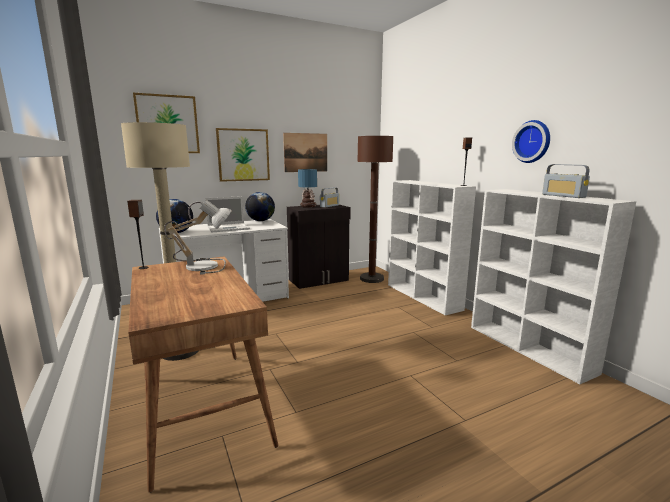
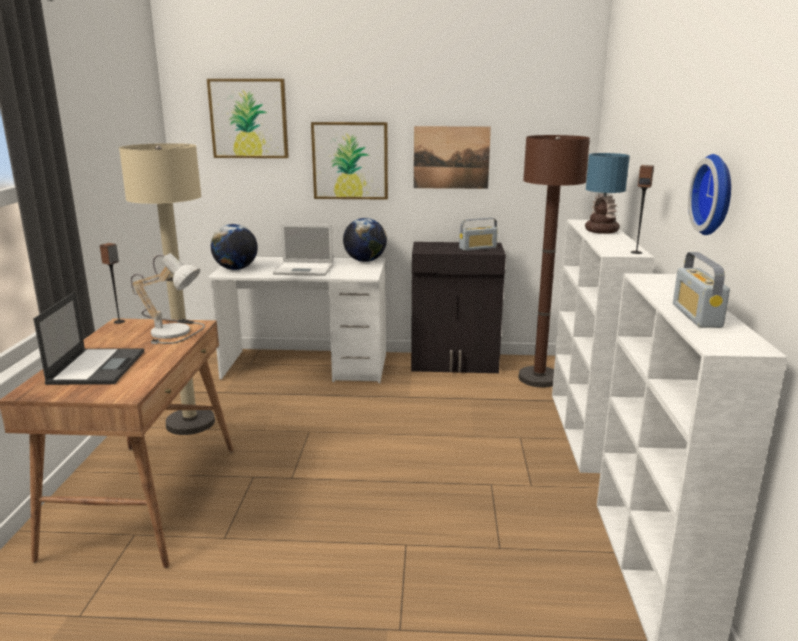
camera: 30 degrees right, 5 degrees up
table lamp [298,169,317,208] -> table lamp moved to [585,153,630,234]
none -> laptop [33,292,144,385]

